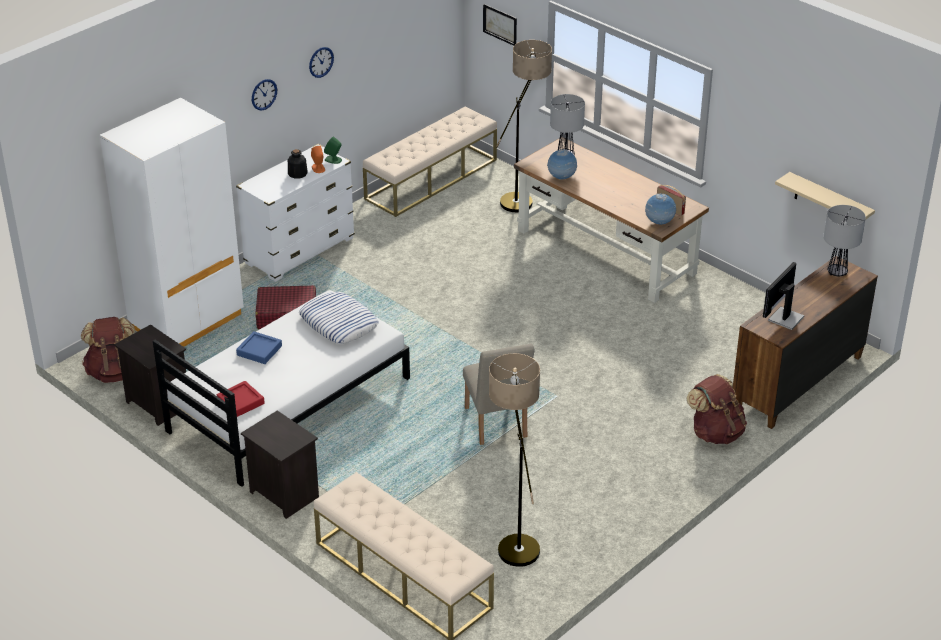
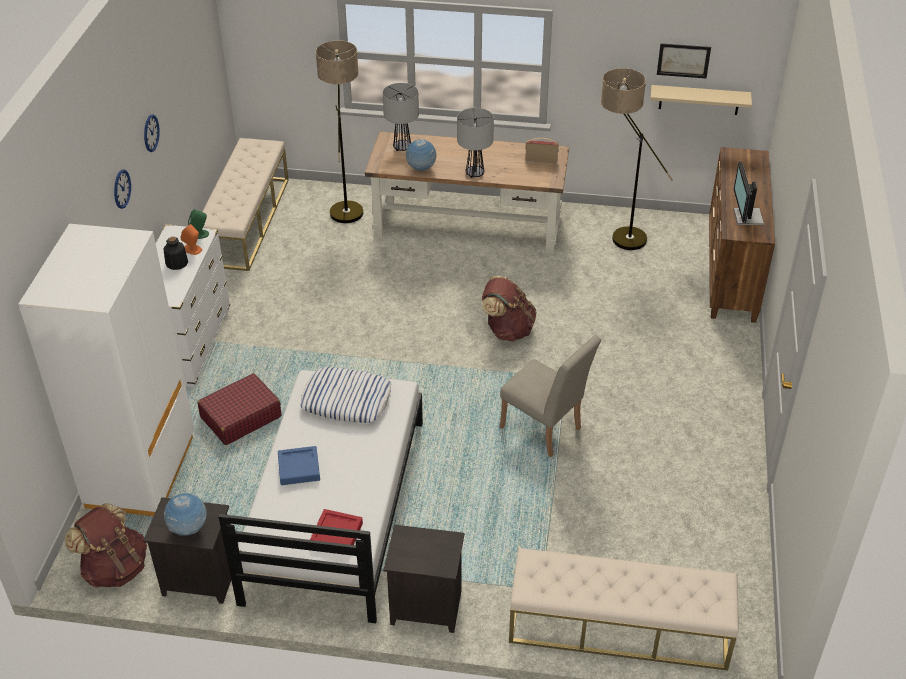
camera: 35 degrees left, 5 degrees up
picture [483,4,517,46] -> picture moved to [657,43,711,78]
floor lamp [489,353,540,567] -> floor lamp moved to [601,68,673,250]
globe [645,193,676,225] -> globe moved to [164,493,207,536]
brown backpack [686,374,747,444] -> brown backpack moved to [482,276,537,341]
table lamp [823,205,866,276] -> table lamp moved to [457,108,494,178]

